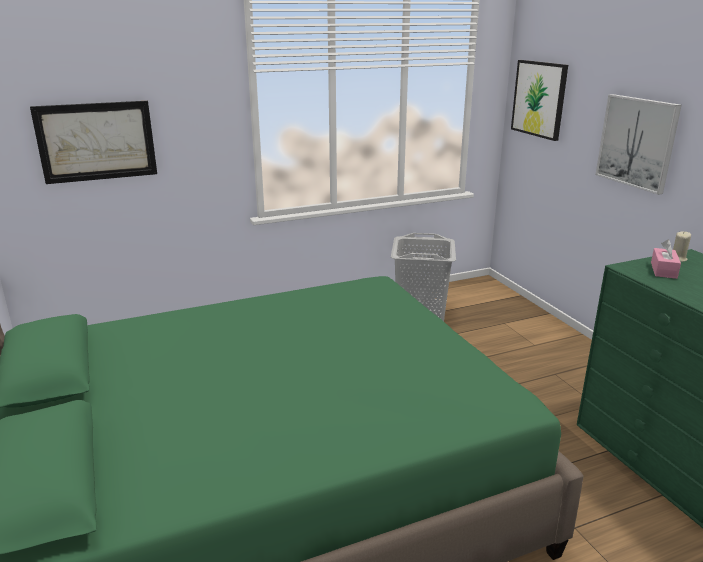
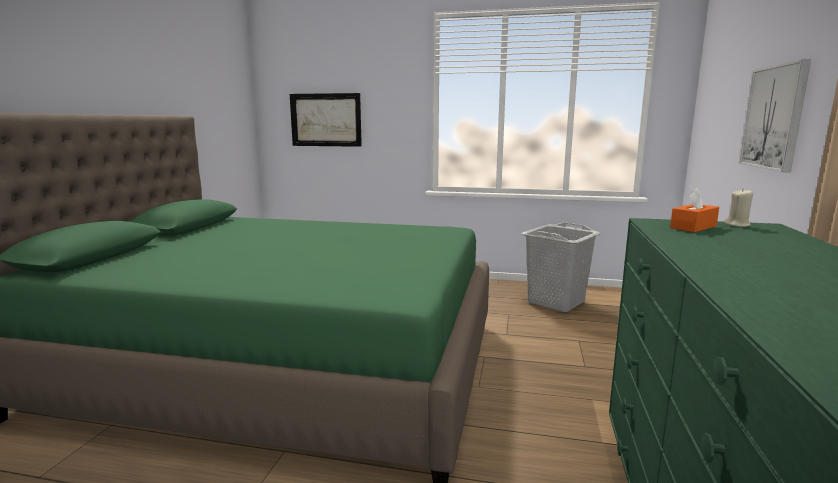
camera: 35 degrees right, 10 degrees down
picture [511,60,568,141] -> none
pink tissue box [651,240,681,279] -> orange tissue box [670,188,719,232]

